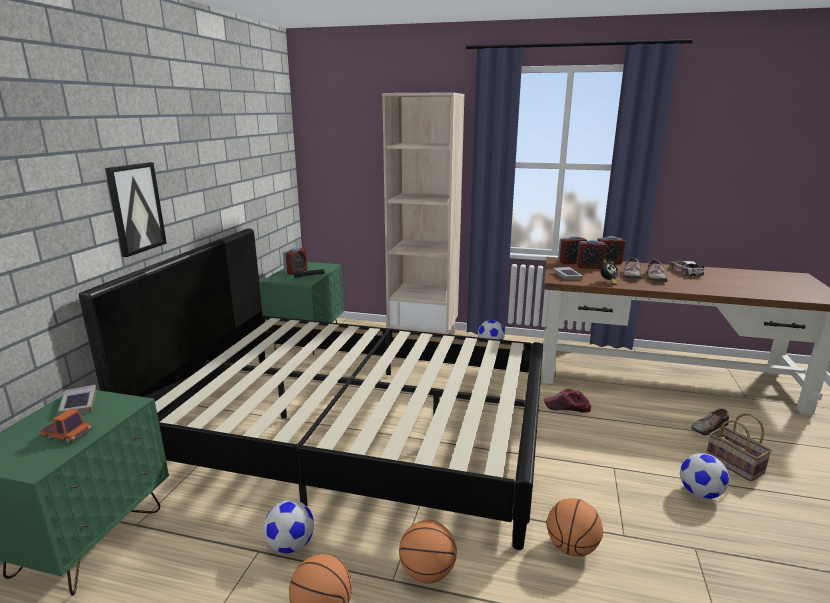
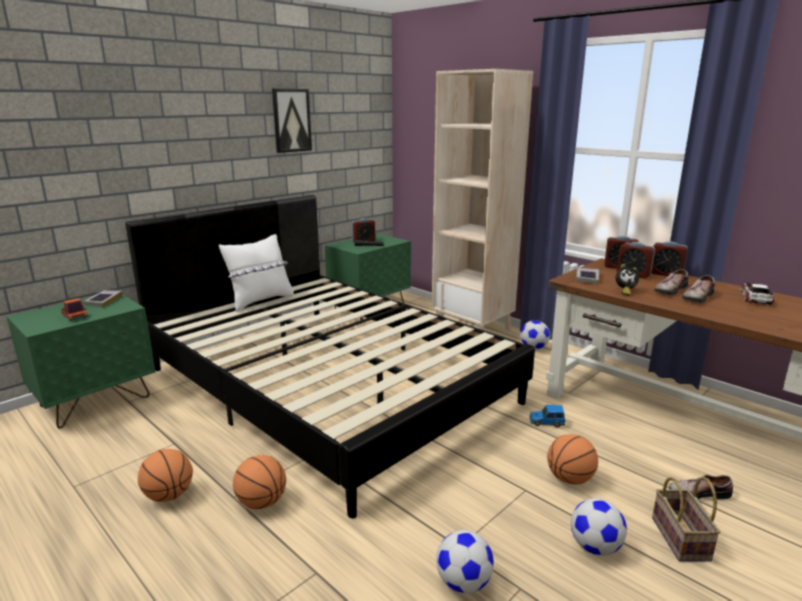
camera: 30 degrees right, 0 degrees up
picture [105,162,167,257] -> picture moved to [272,89,312,153]
football [263,500,314,553] -> football moved to [436,530,494,593]
cap [544,389,591,413] -> toy car [530,405,565,428]
basketball [547,498,603,557] -> basketball moved to [547,434,598,484]
none -> white pillow [219,234,294,312]

